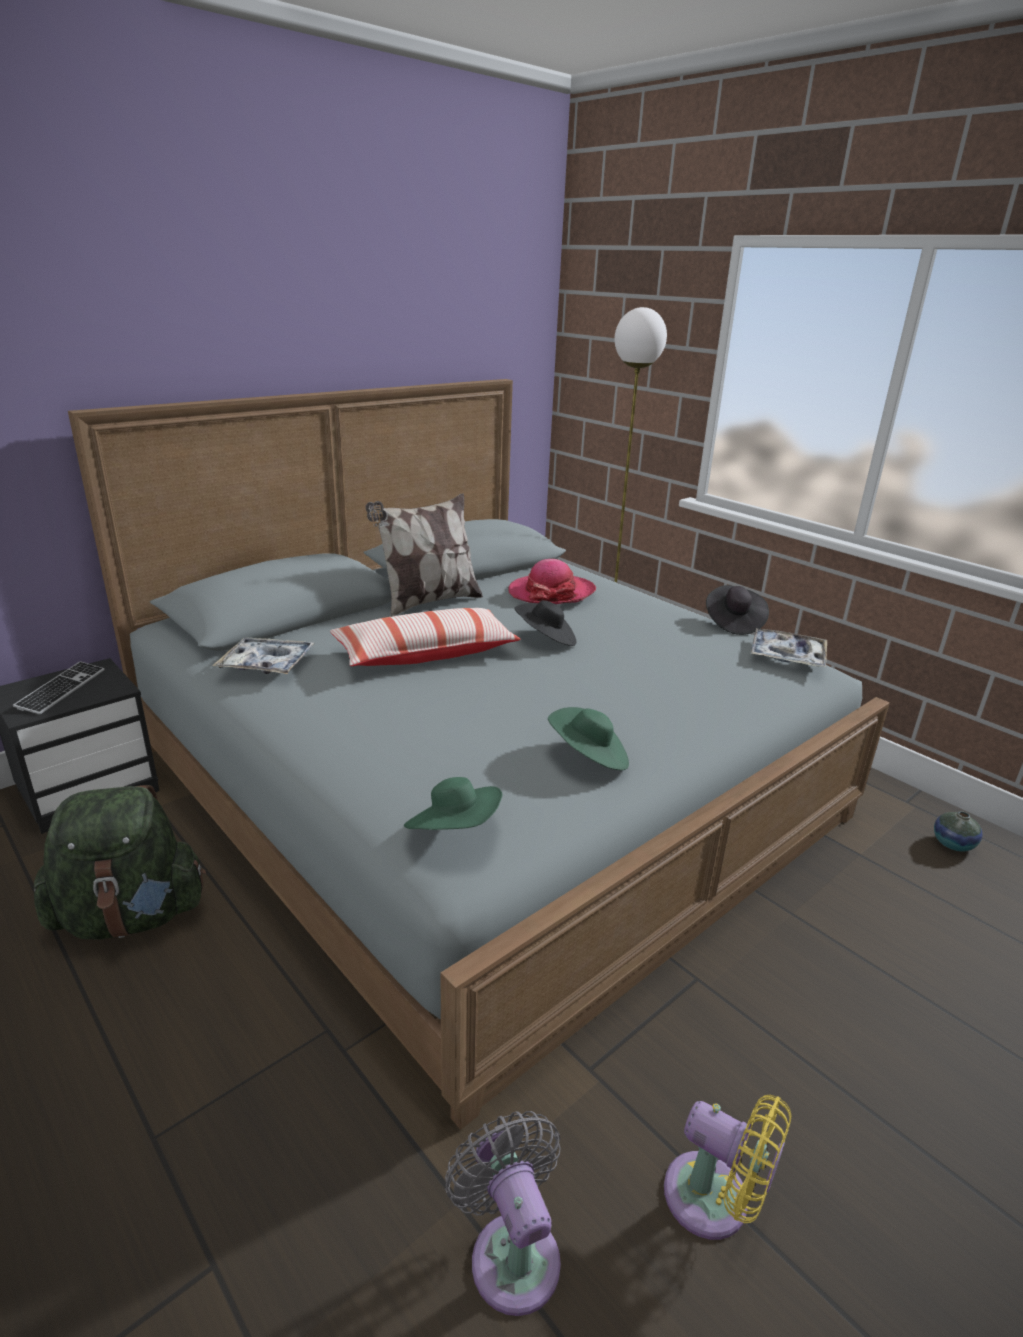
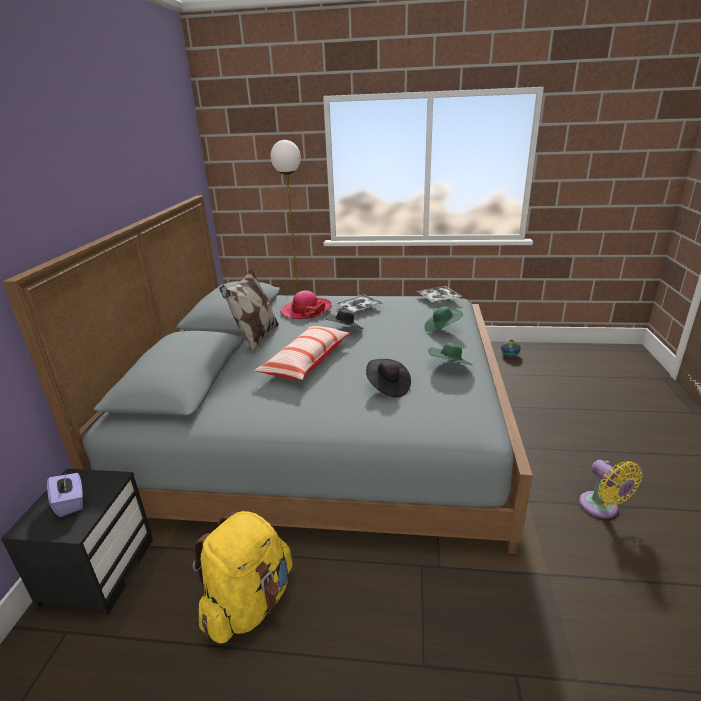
camera: 40 degrees left, 0 degrees up
keyboard [13,661,105,715] -> purple tissue box [47,472,83,517]
green backpack [34,785,206,940] -> yellow backpack [193,511,293,644]
tray [212,637,315,674] -> tray moved to [336,295,383,313]
green hat [404,777,502,830] -> green hat moved to [424,307,463,332]
grey fan [445,1111,561,1316] -> none
yellow fan [664,1095,792,1240] -> yellow fan turned 75 degrees clockwise [579,460,642,518]
black hat [706,585,769,635] -> black hat moved to [366,359,411,397]

